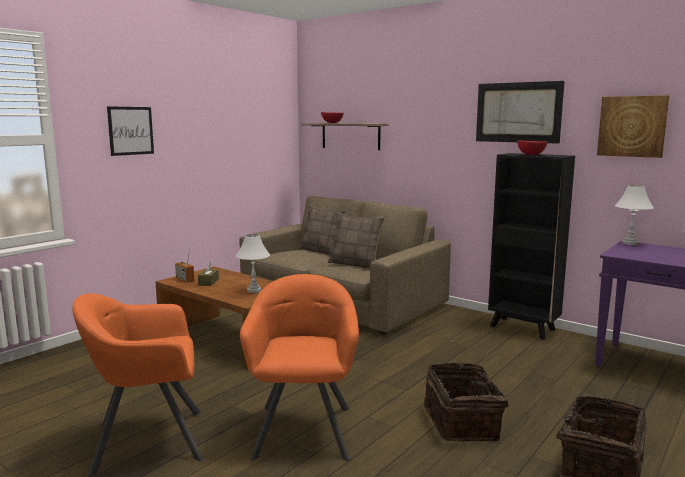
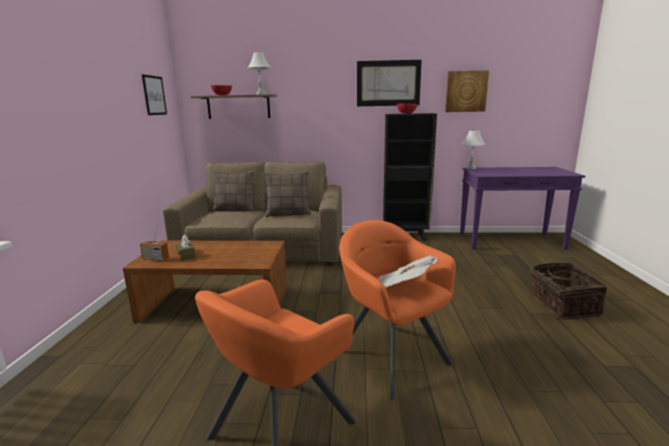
camera: 35 degrees left, 5 degrees up
picture [107,106,154,156] -> picture moved to [142,74,167,115]
white table lamp [235,234,270,293] -> white table lamp moved to [248,52,271,94]
basket [424,362,508,441] -> none
none -> newspaper [378,255,437,288]

